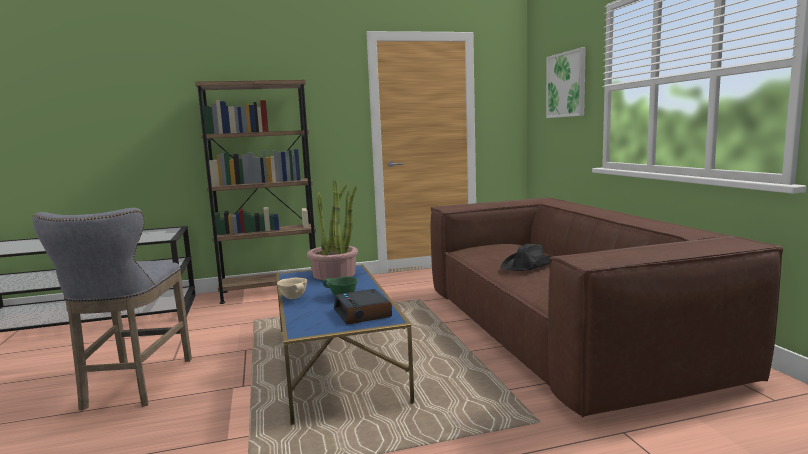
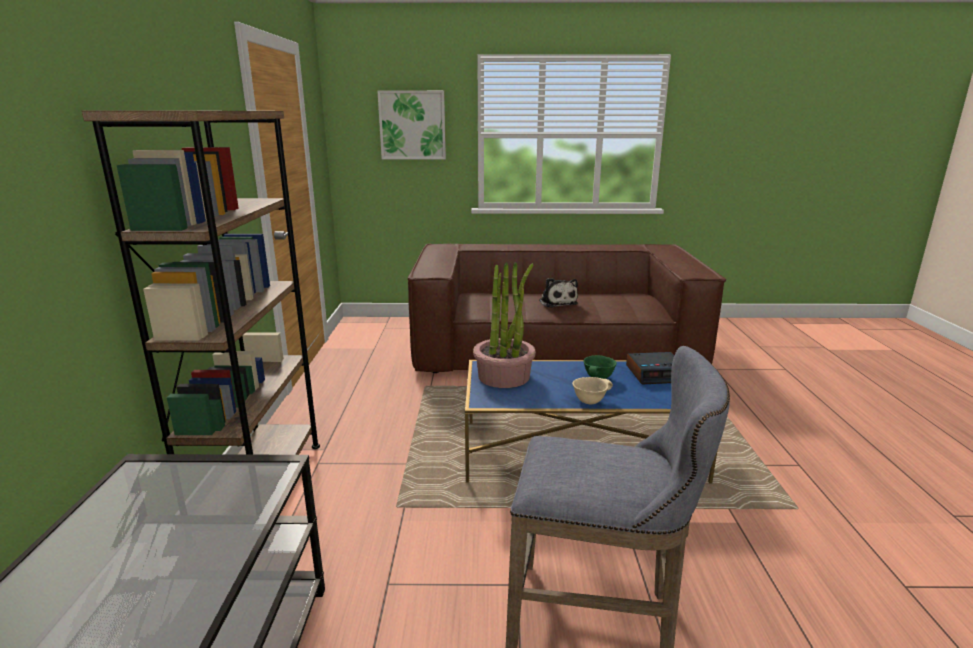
camera: 75 degrees left, 10 degrees up
black hat [501,244,552,271] -> plush toy [539,278,578,308]

